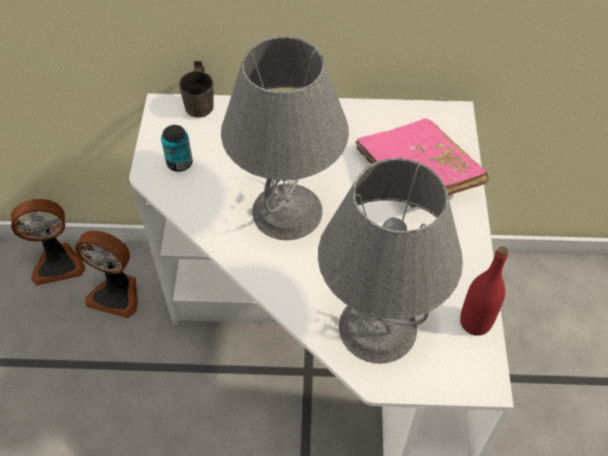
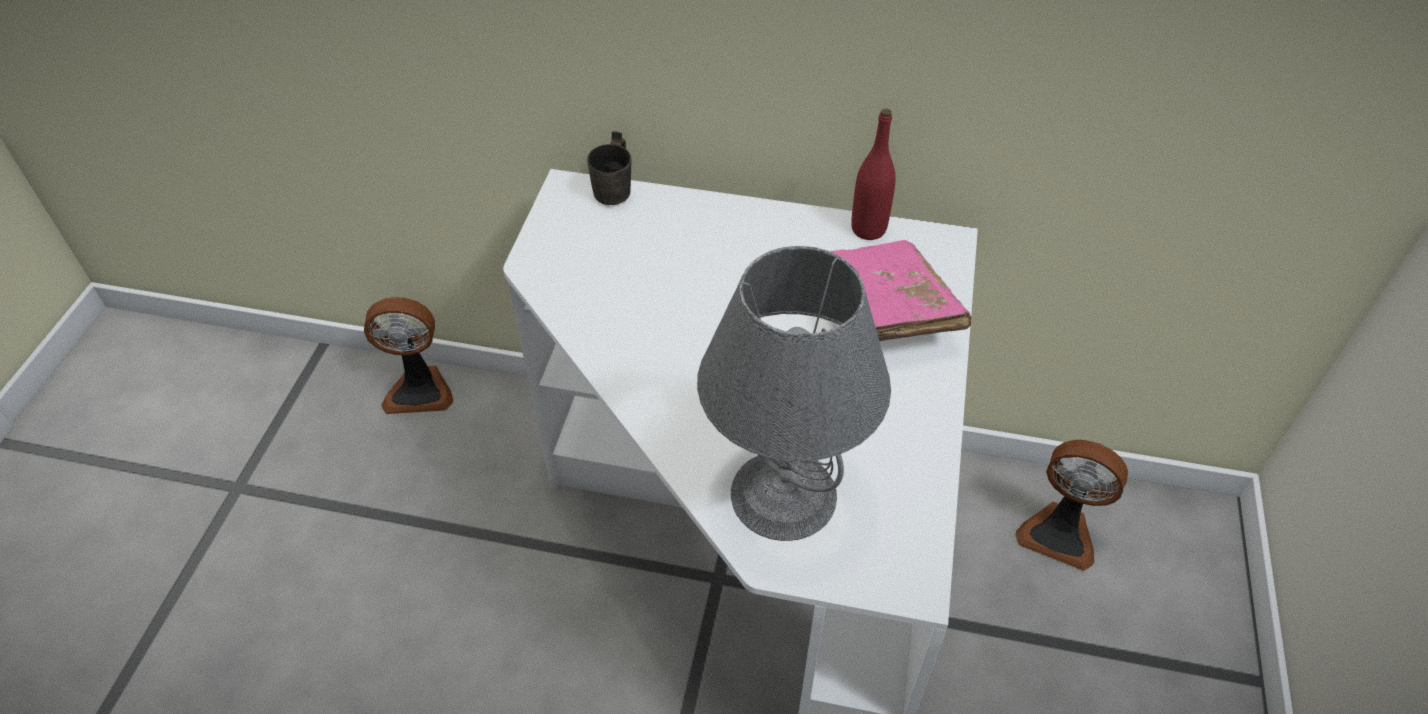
camera: 10 degrees right, 5 degrees down
fan [75,230,138,318] -> fan moved to [1016,440,1128,571]
can [161,125,193,172] -> none
grey table lamp [221,36,349,240] -> none
red bottle [460,246,508,336] -> red bottle moved to [851,109,896,240]

